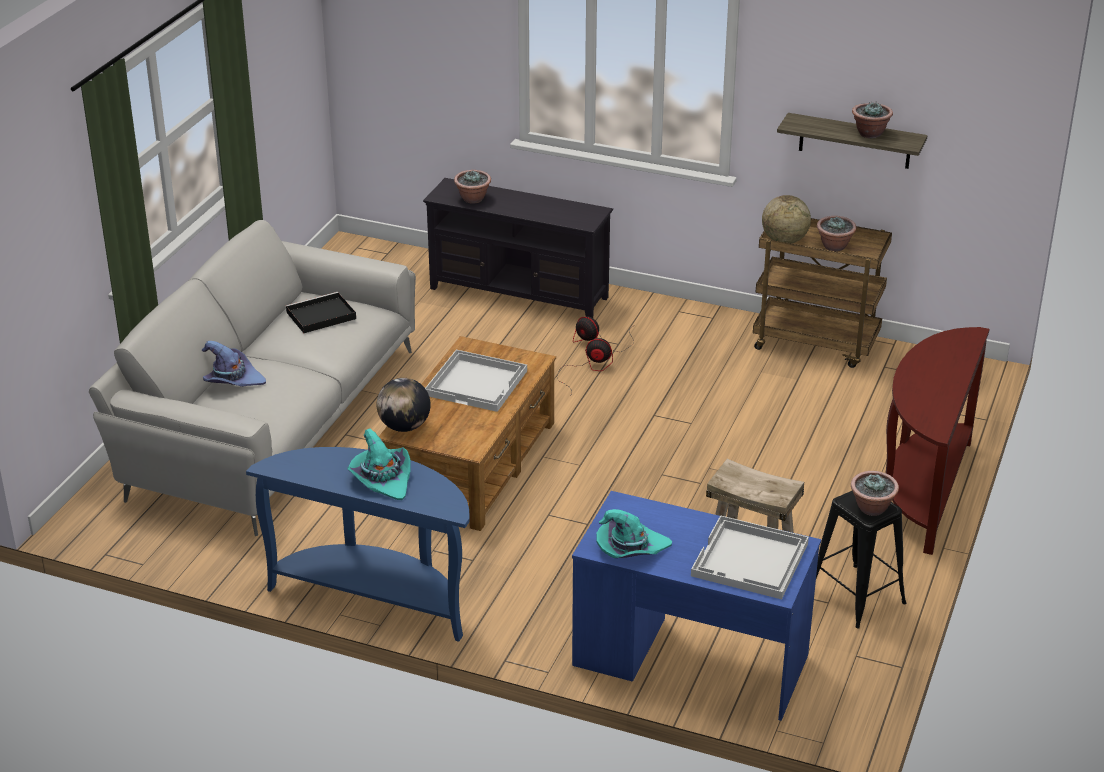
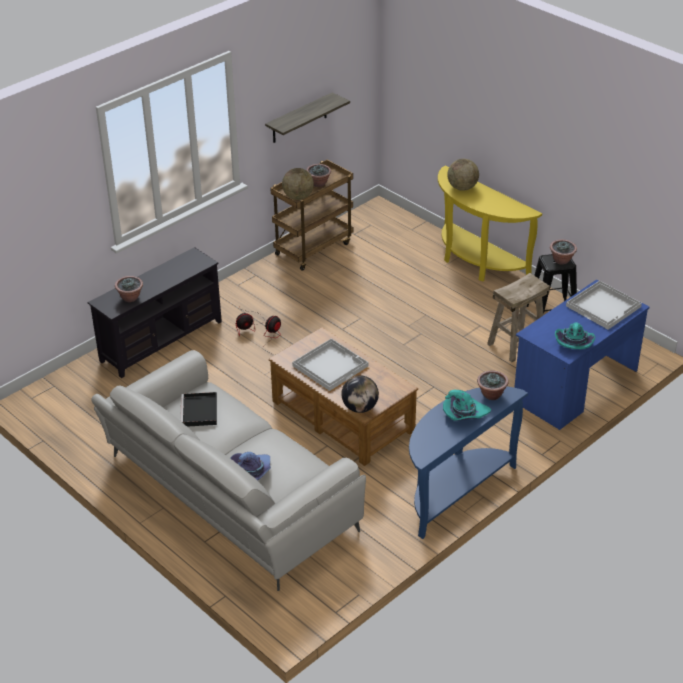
camera: 65 degrees left, 5 degrees up
potted plant [852,102,893,138] -> potted plant moved to [477,371,508,400]
brown console table [886,327,990,555] -> yellow console table [438,166,542,282]
none -> globe [447,159,479,191]

